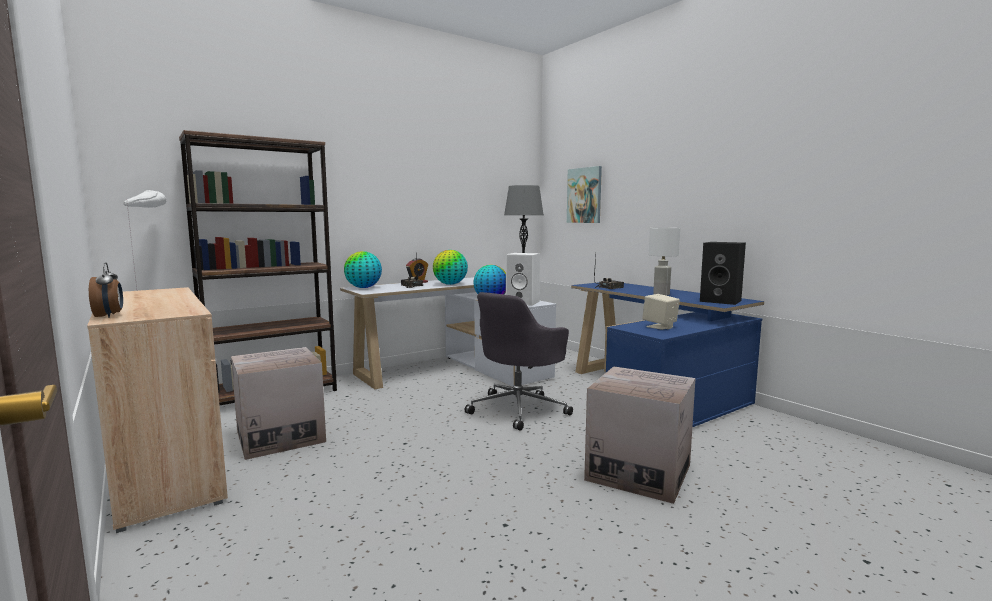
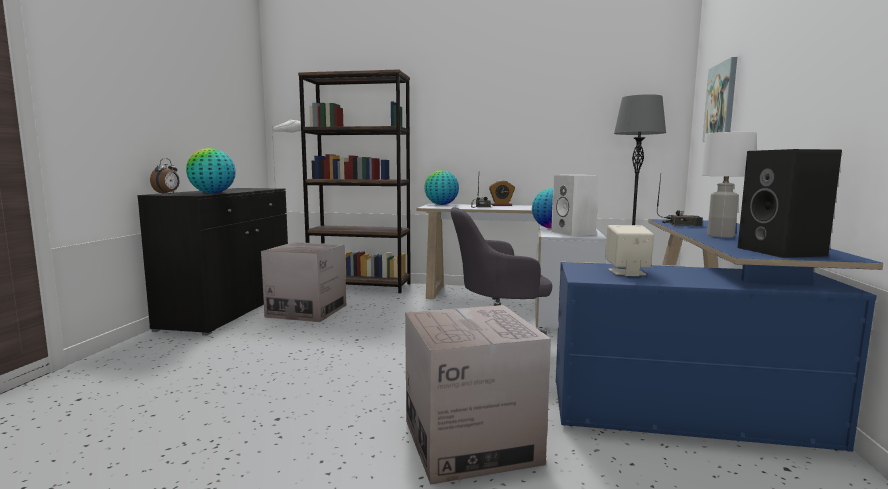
camera: 45 degrees right, 0 degrees up
beige cabinet [87,287,228,533] -> black cabinet [137,188,288,335]
globe [433,250,468,285] -> globe moved to [186,148,236,193]

